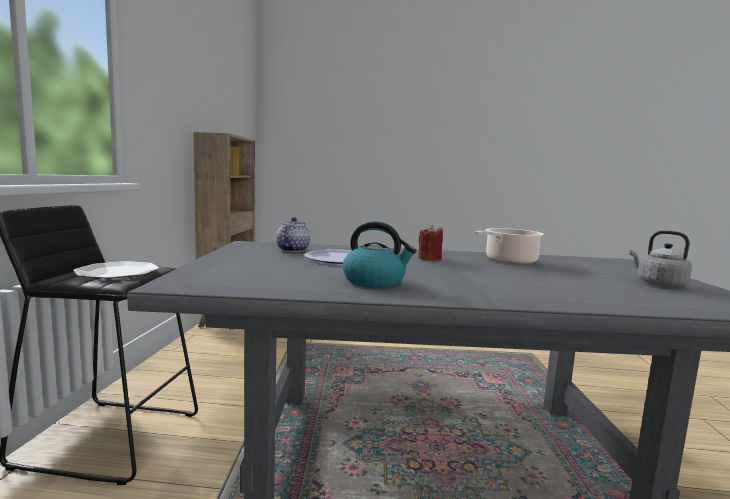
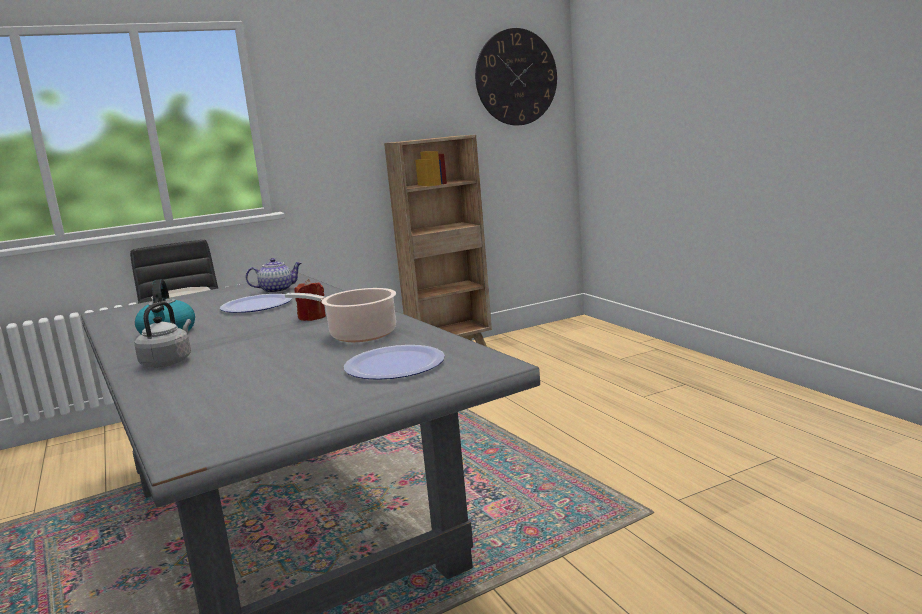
camera: 60 degrees right, 5 degrees up
grey kettle [629,231,692,287] -> grey kettle moved to [134,301,191,367]
none -> plate [344,345,445,380]
none -> wall clock [475,28,557,125]

